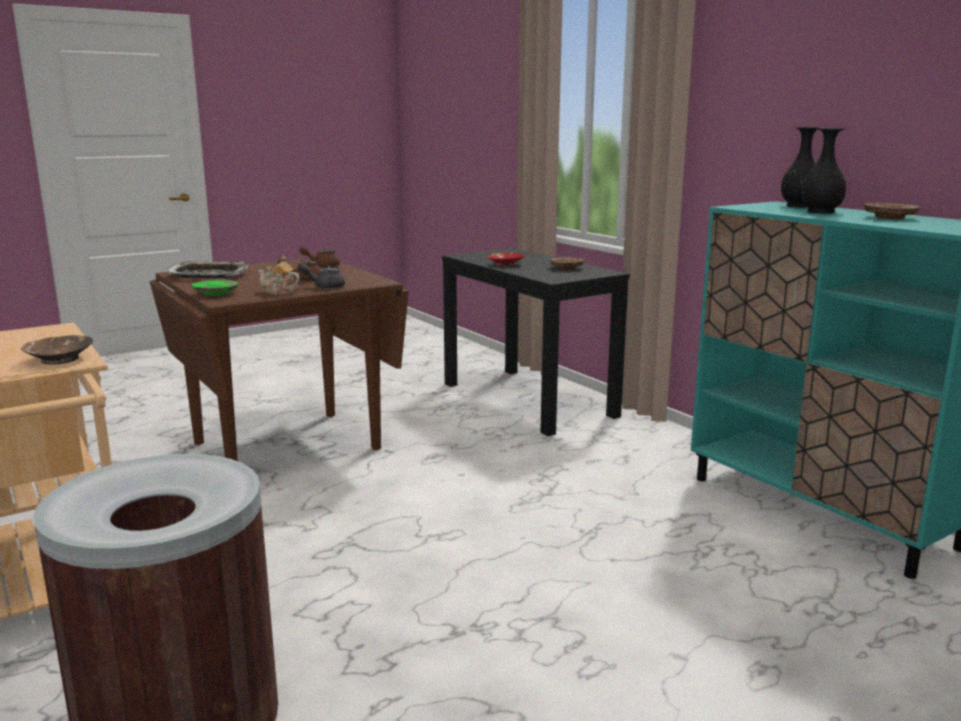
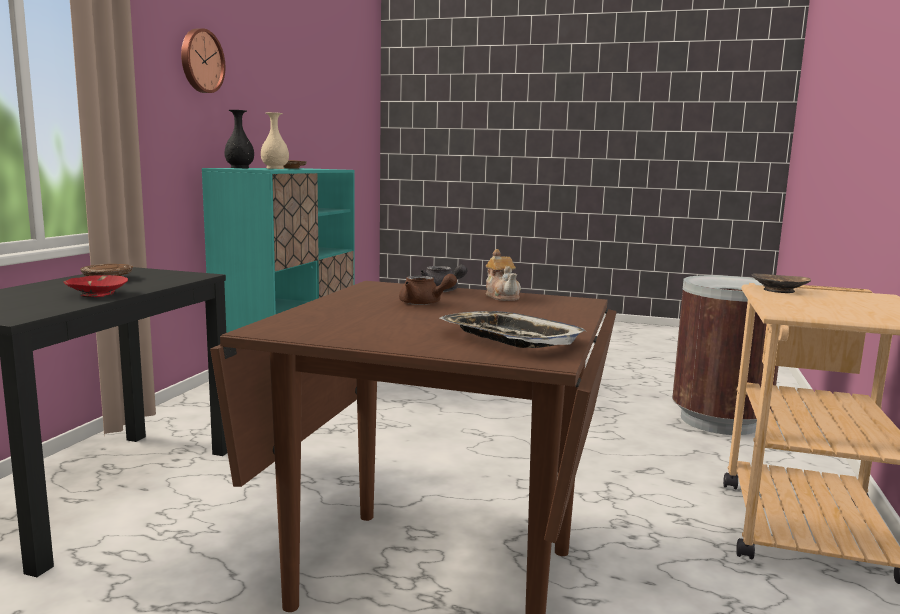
camera: 130 degrees left, 5 degrees down
green plate [192,280,238,296] -> none
brown teapot [299,246,340,268] -> none
black vase [801,128,846,214] -> beige vase [261,112,289,169]
none -> wall clock [181,28,225,93]

